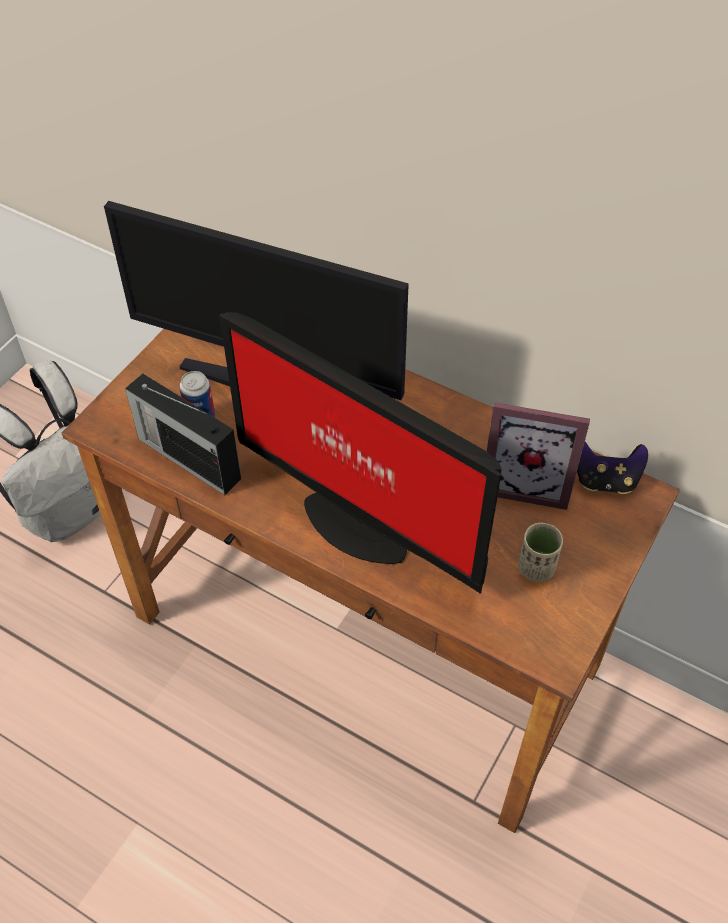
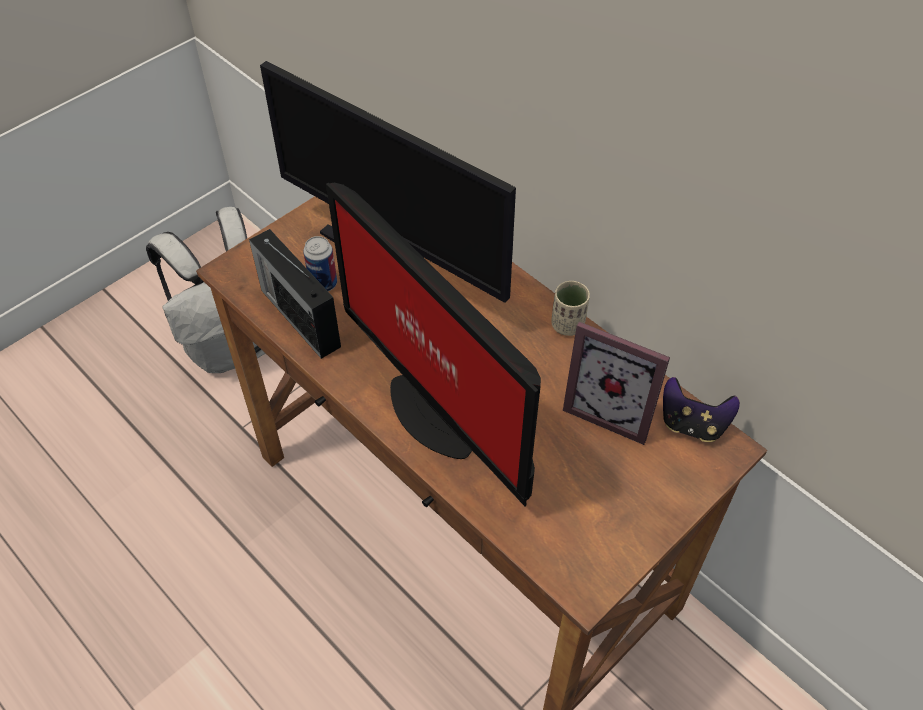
camera: 15 degrees right, 0 degrees up
beige cup [518,523,563,582] -> beige cup moved to [551,281,590,336]

